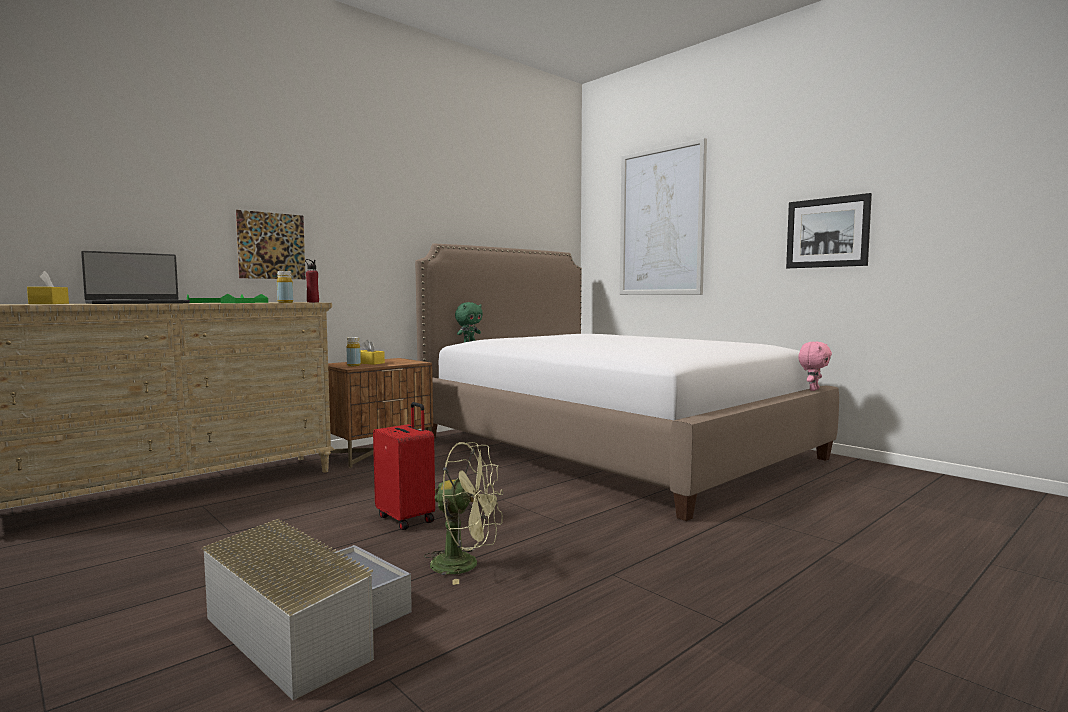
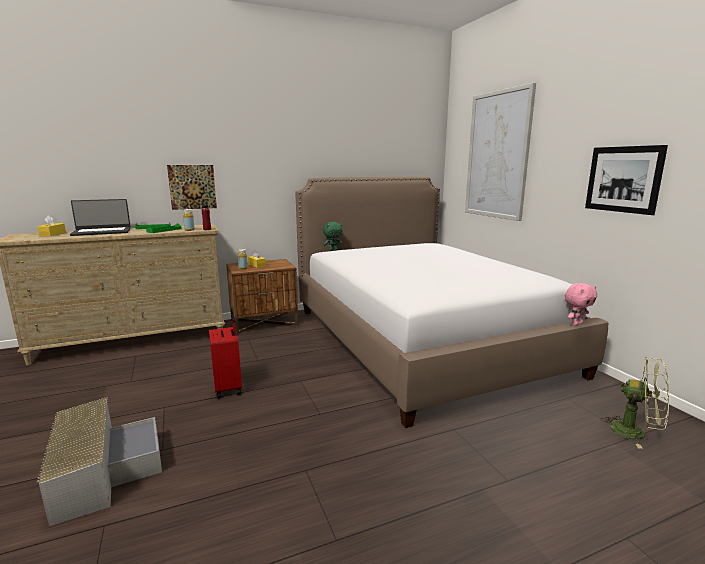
camera: 20 degrees right, 10 degrees up
green fan [424,442,503,585] -> green fan moved to [600,357,669,449]

